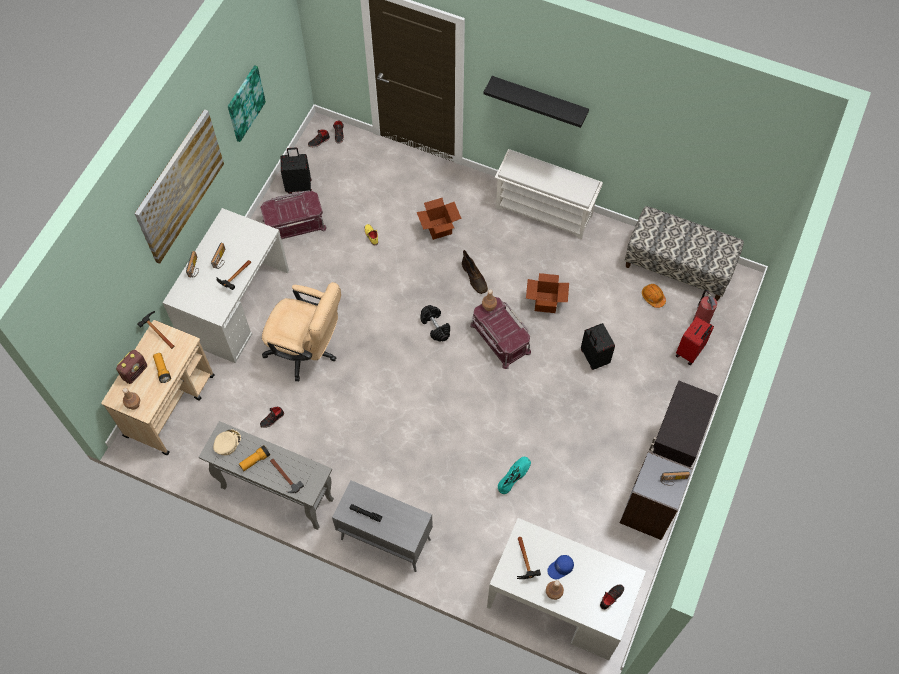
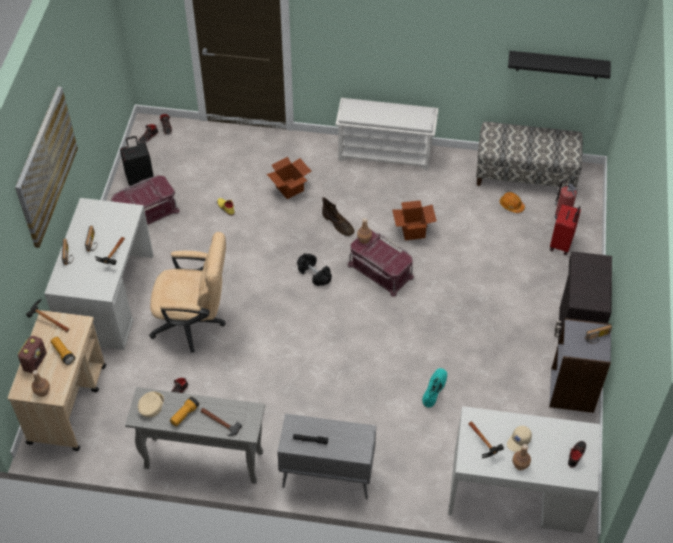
camera: 15 degrees left, 10 degrees down
picture [228,65,266,142] -> none
black shelf [484,76,589,128] -> black shelf moved to [508,51,611,79]
blue cap [548,555,574,579] -> beige cap [507,426,532,452]
black suitcase [581,323,615,370] -> none

